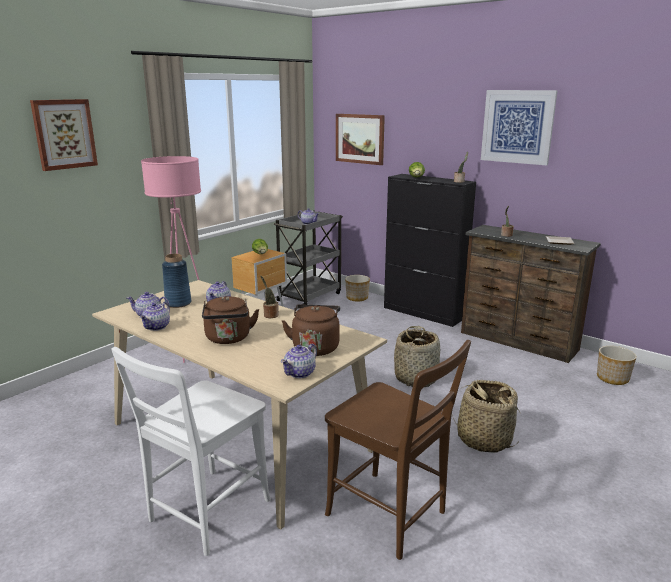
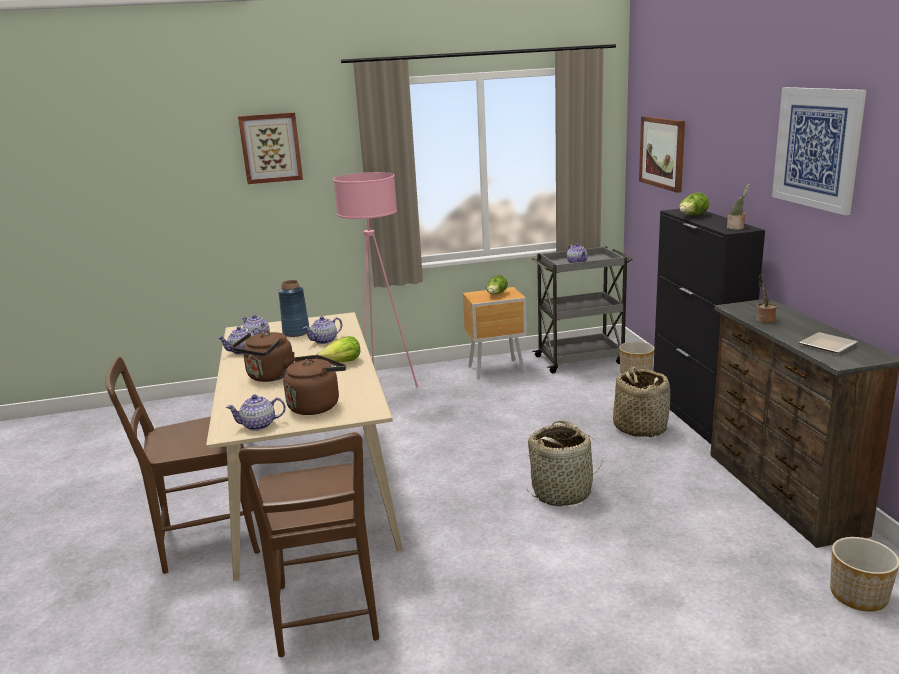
camera: 40 degrees right, 0 degrees up
white chair [112,347,271,556] -> brown chair [105,357,260,574]
potted plant [260,276,279,318] -> lettuce [317,336,360,362]
basket [452,380,521,453] -> basket moved to [613,367,670,437]

